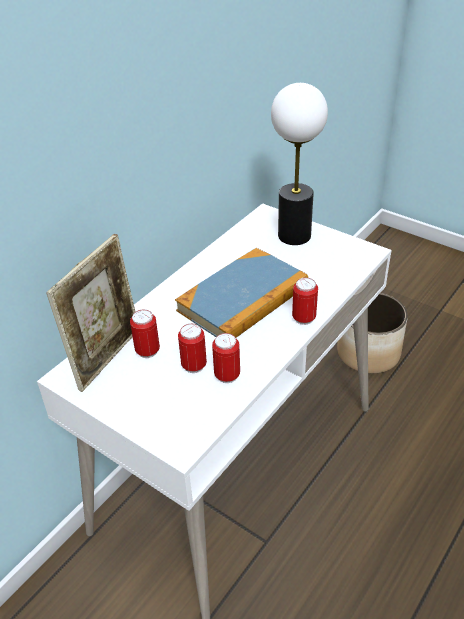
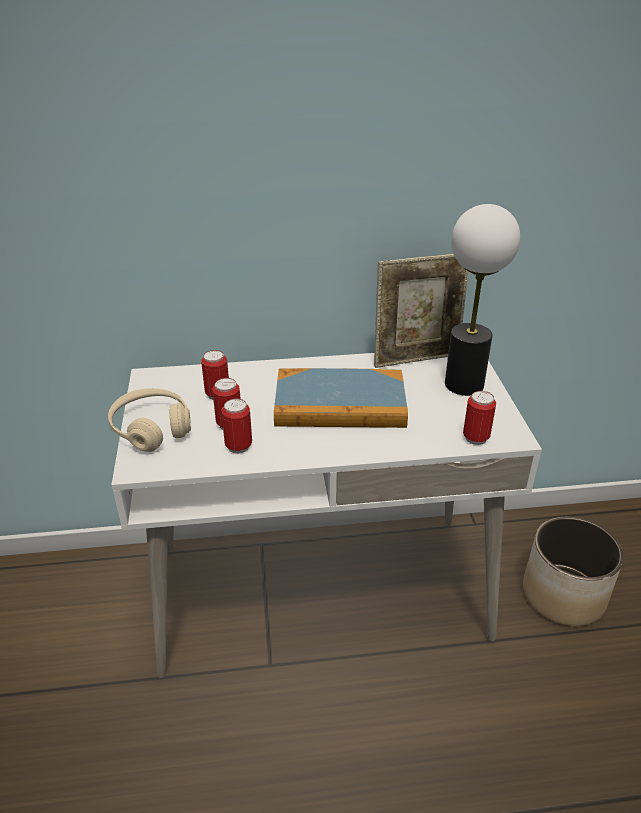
camera: 45 degrees right, 5 degrees down
picture frame [46,234,136,392] -> picture frame moved to [374,254,469,368]
can [292,278,318,325] -> can moved to [463,391,496,445]
none -> beige headphones [108,388,191,452]

